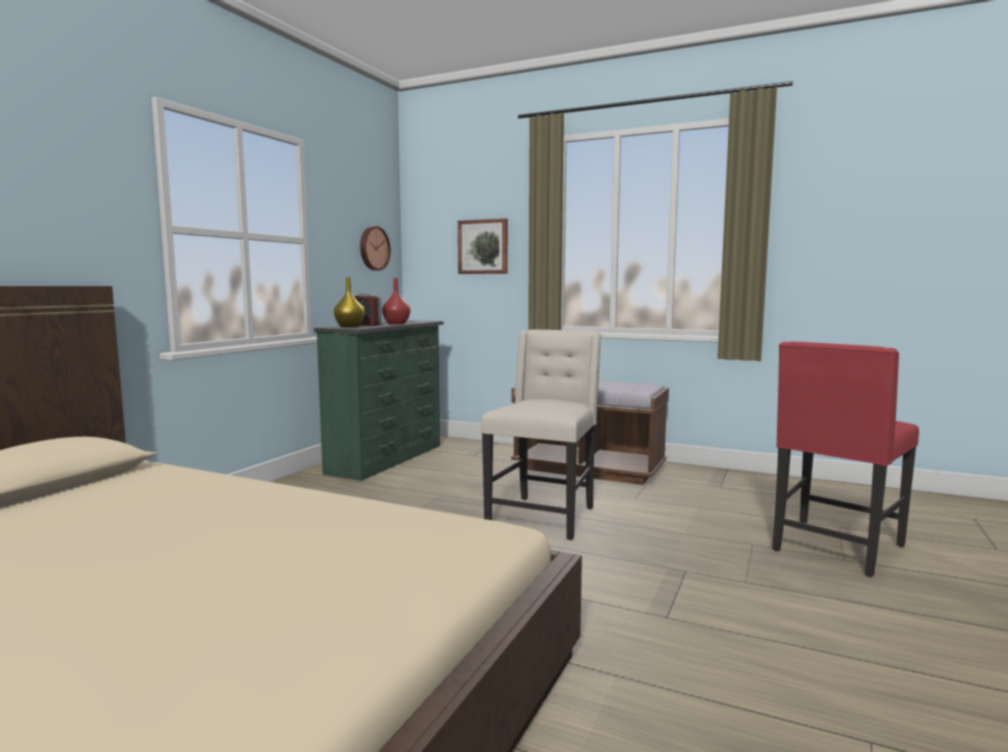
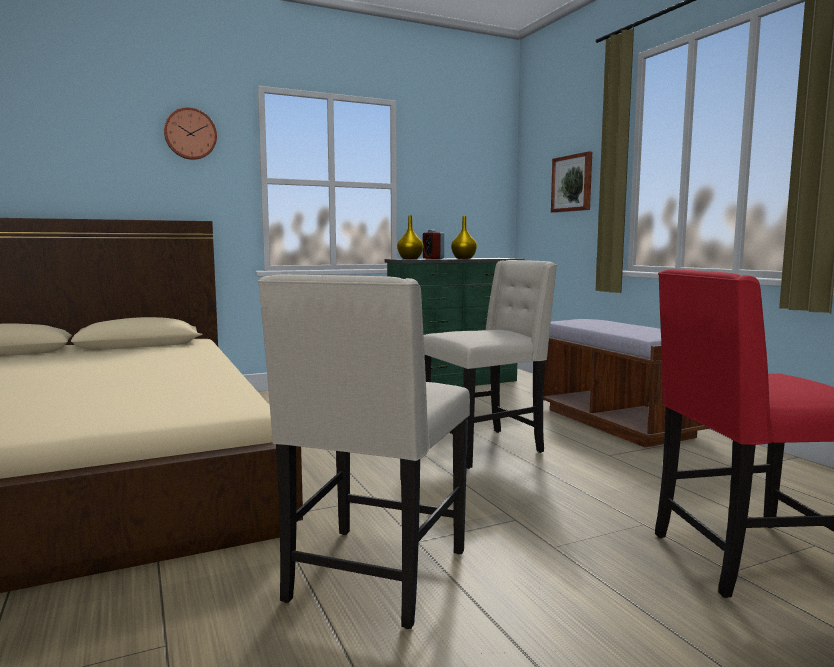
camera: 40 degrees right, 0 degrees up
wall clock [360,226,391,271] -> wall clock moved to [164,107,217,160]
red vase [382,278,410,324] -> yellow vase [451,216,477,259]
none -> beige chair [258,275,470,629]

